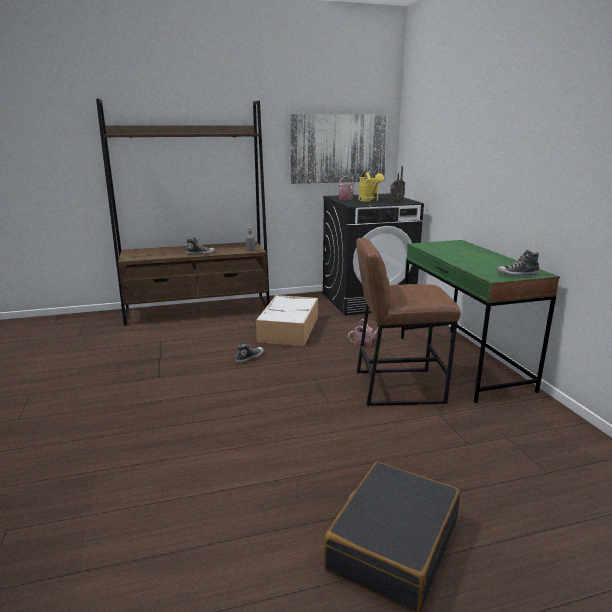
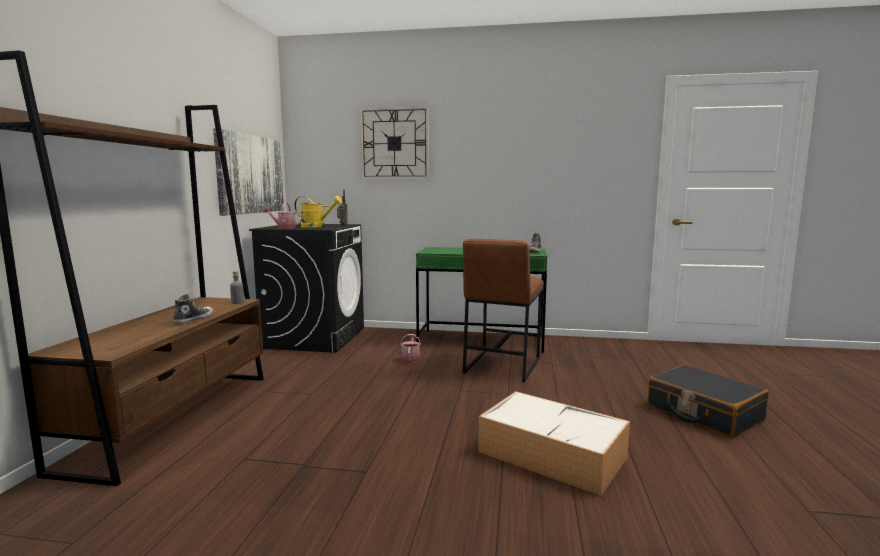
camera: 65 degrees left, 10 degrees down
shoe [235,341,264,363] -> none
storage box [256,295,318,346] -> storage box moved to [478,391,630,496]
none -> wall clock [359,106,429,179]

